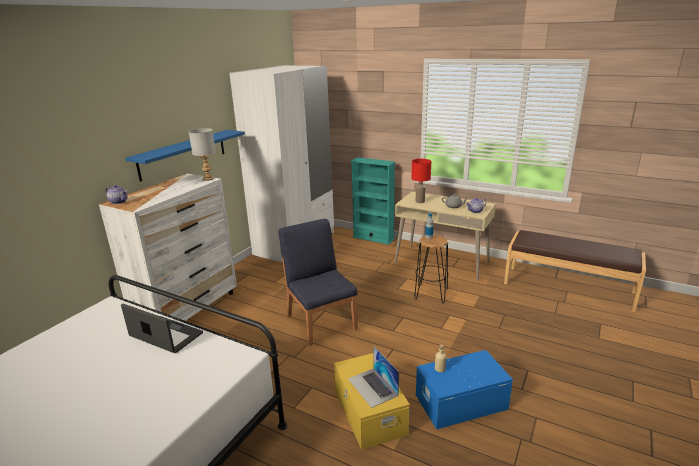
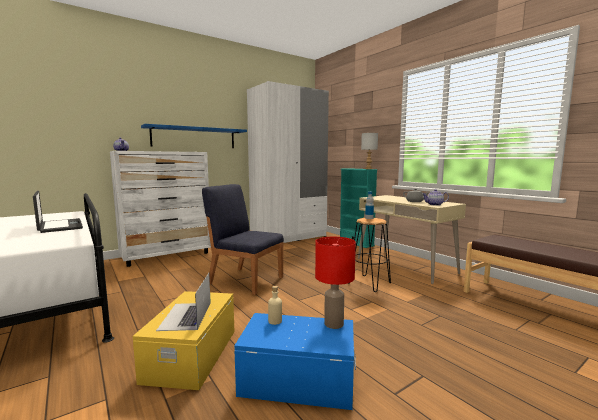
camera: 25 degrees right, 15 degrees down
grey table lamp [189,128,216,181] -> grey table lamp moved to [361,133,378,169]
blue chair [278,219,358,346] -> blue chair turned 60 degrees counterclockwise [202,184,284,295]
red table lamp [411,159,431,203] -> red table lamp moved to [315,237,356,329]

